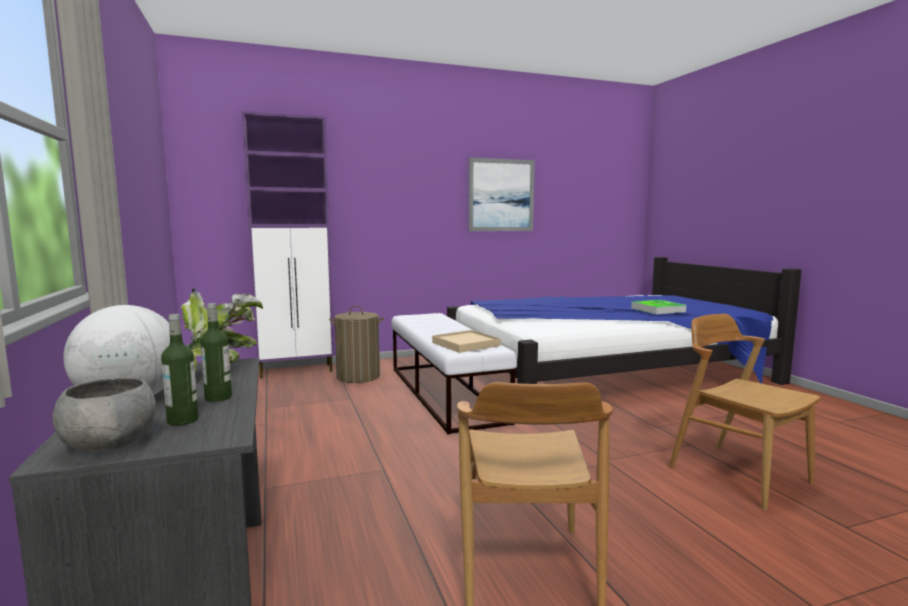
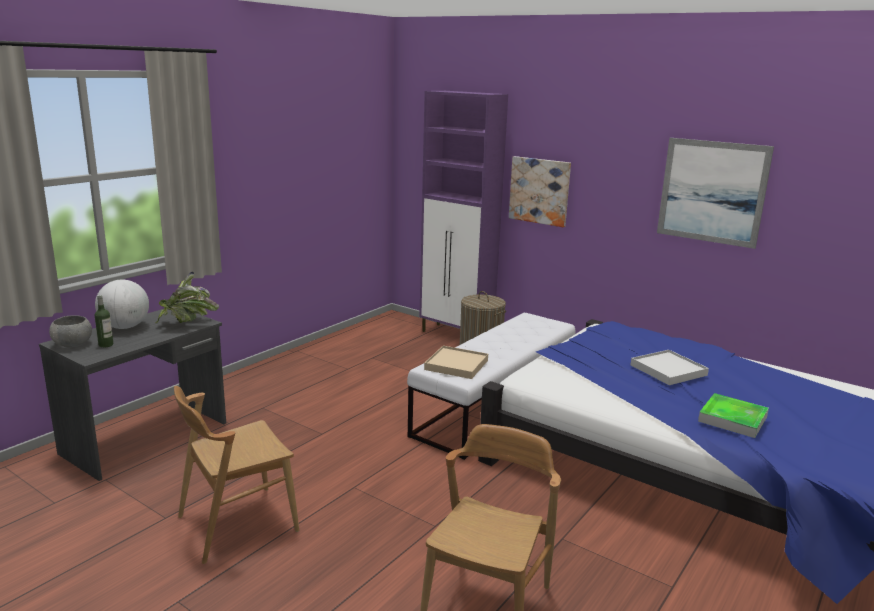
camera: 55 degrees right, 10 degrees up
bottle [200,303,232,402] -> none
none -> picture [509,156,571,227]
none -> white tray [631,350,709,385]

